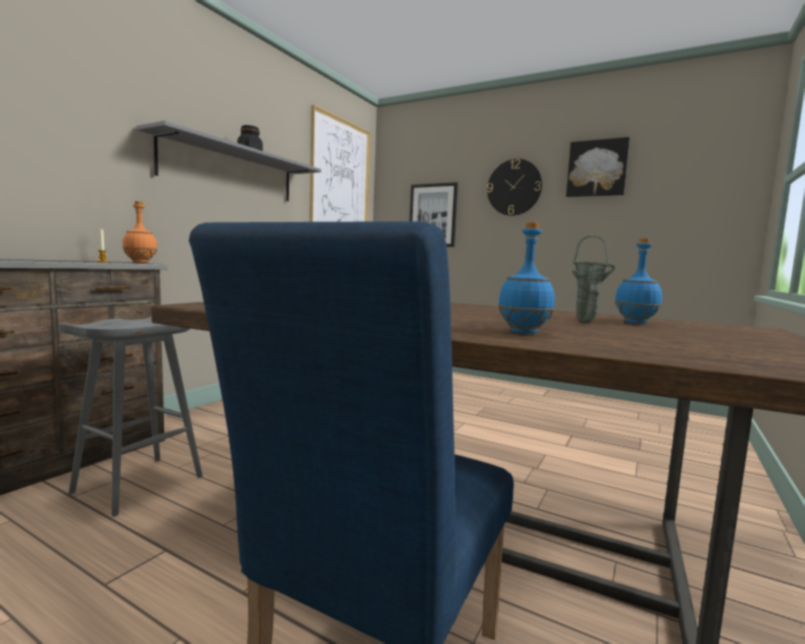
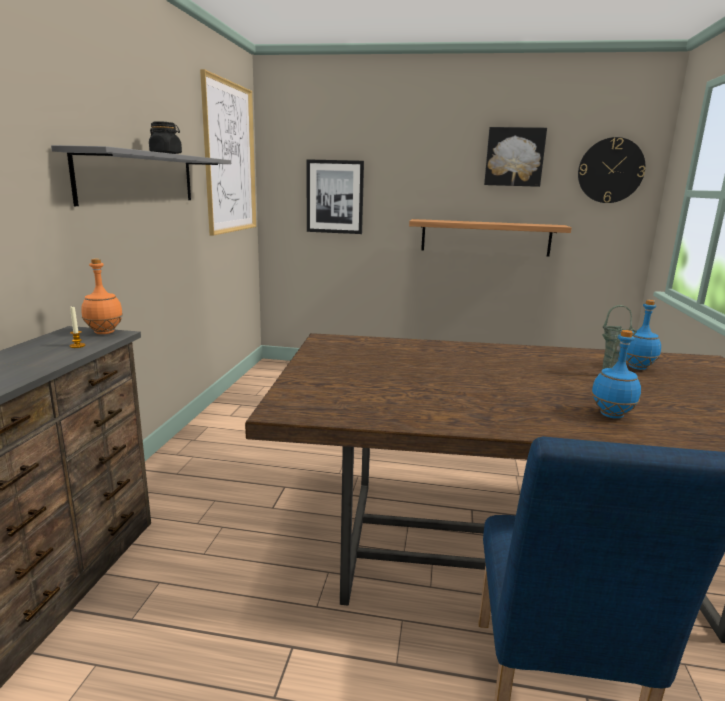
camera: 20 degrees left, 10 degrees up
grey stool [59,316,203,517] -> none
wall clock [487,159,542,216] -> wall clock moved to [578,137,645,203]
none -> shelf [409,219,572,256]

